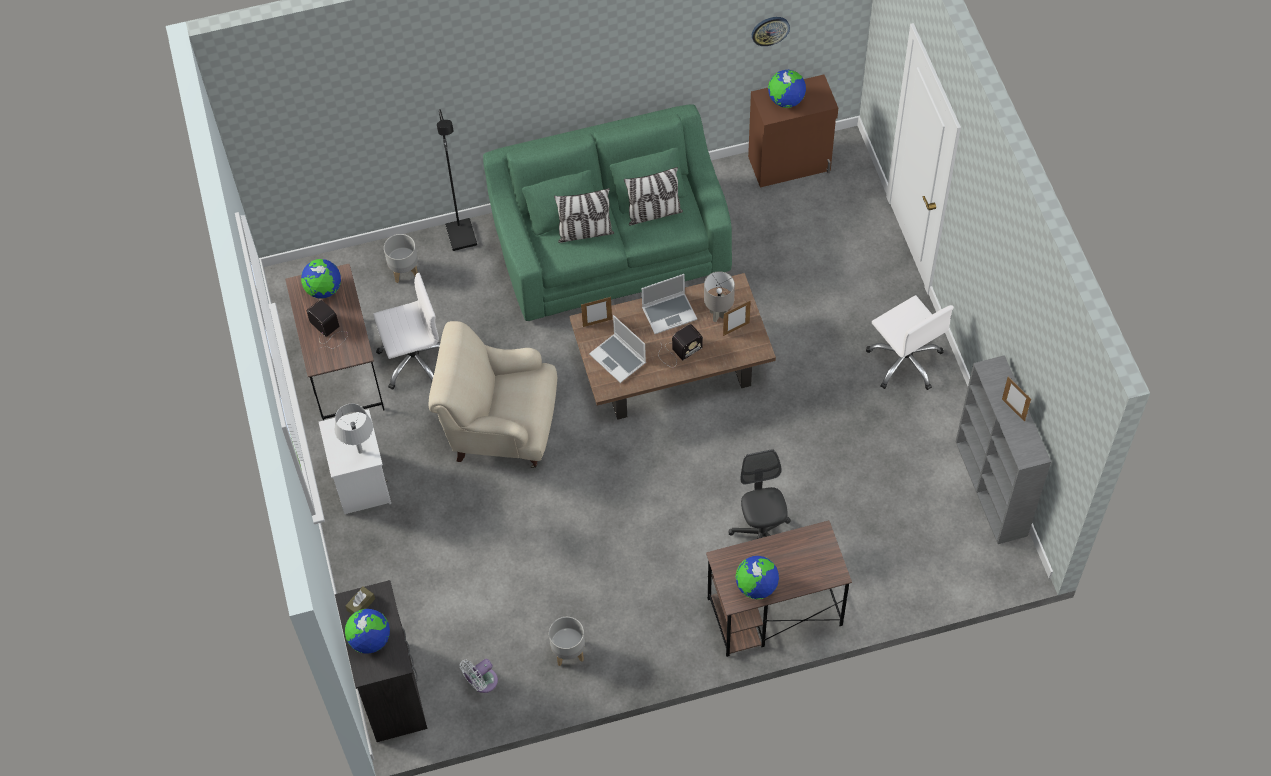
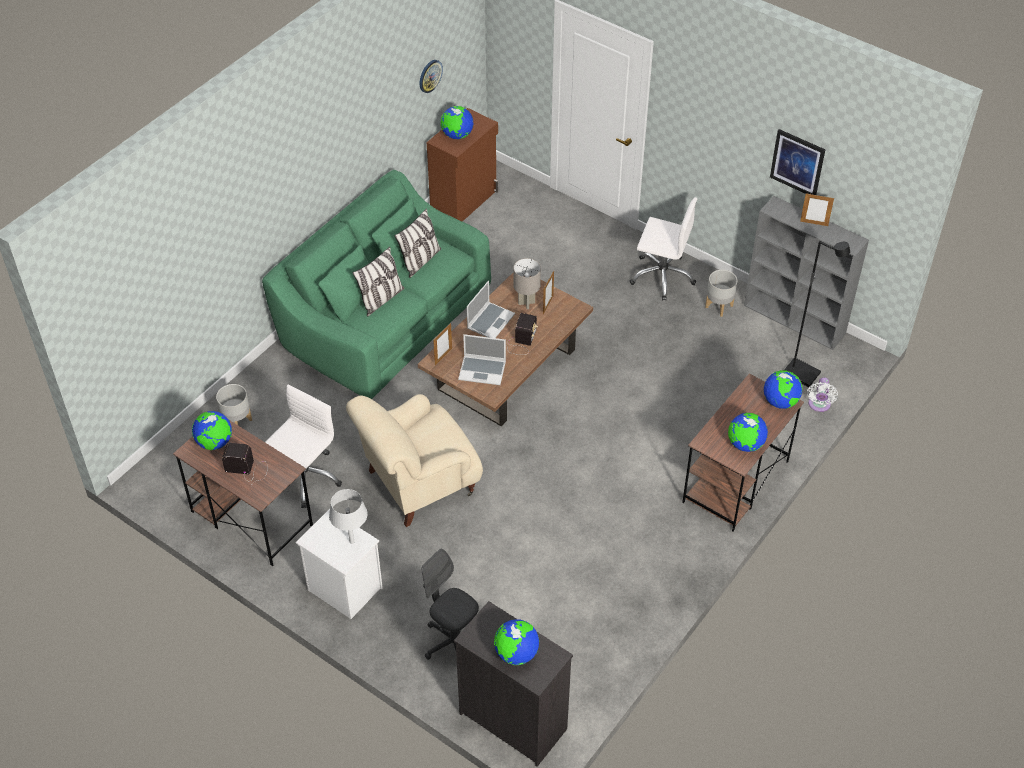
camera: 40 degrees left, 10 degrees down
brown tissue box [345,586,375,614] -> none
black floor lamp [437,109,477,251] -> black floor lamp moved to [784,241,850,387]
white fan [460,659,498,693] -> white fan moved to [807,377,838,412]
grey planter [549,617,585,666] -> grey planter moved to [705,270,737,317]
grey office chair [729,449,791,539] -> grey office chair moved to [422,549,479,660]
none -> globe [764,370,803,409]
none -> picture [770,129,825,195]

